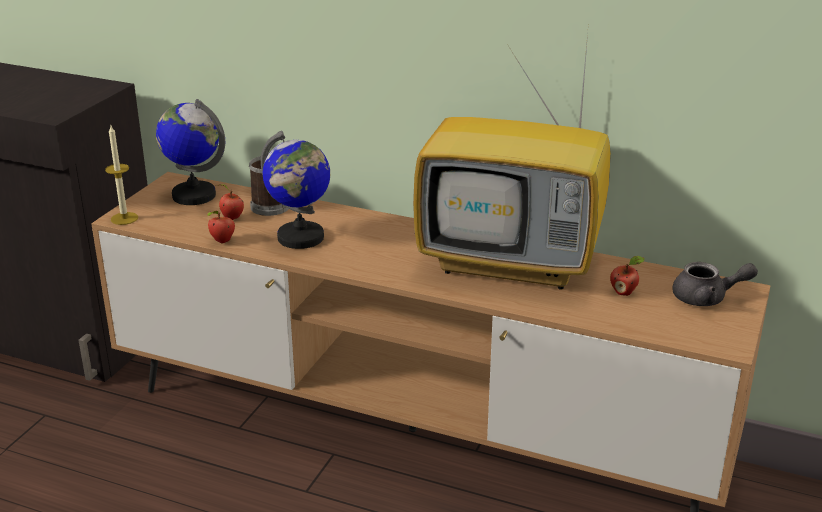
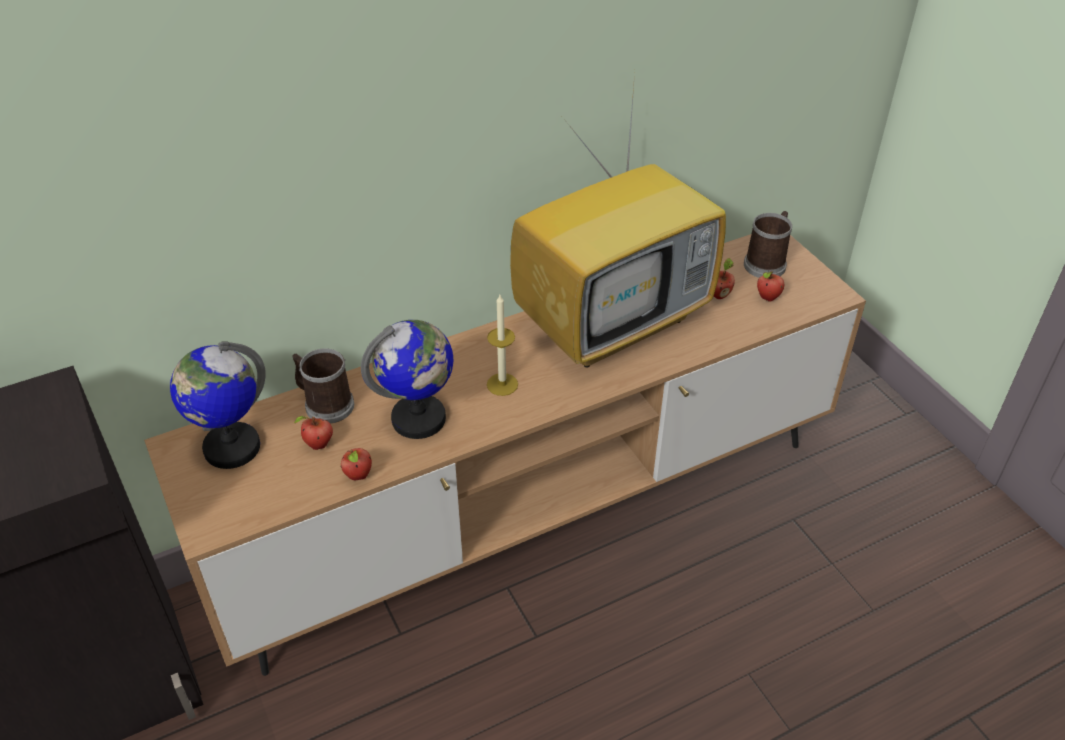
camera: 50 degrees left, 15 degrees up
candle [105,126,138,225] -> candle moved to [487,295,518,396]
grey teapot [672,262,758,306] -> mug [744,211,792,278]
none -> apple [757,271,784,302]

